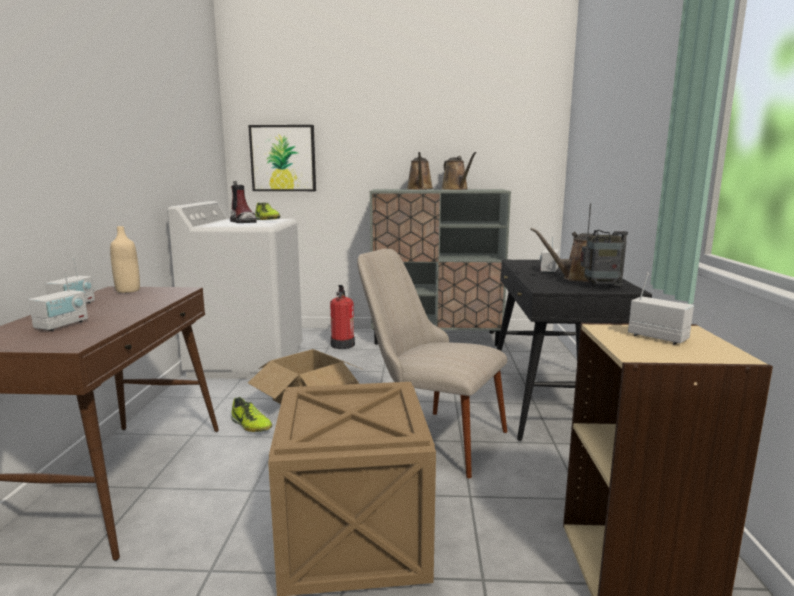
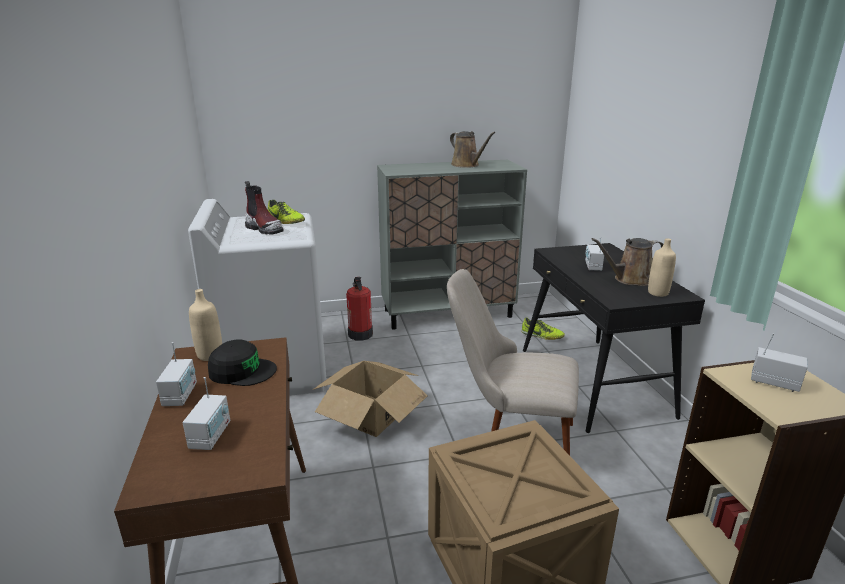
camera: 15 degrees left, 10 degrees up
shoe [231,397,272,432] -> shoe moved to [521,317,565,340]
picture [248,125,316,191] -> none
brown watering can [407,152,433,190] -> none
radio [580,203,628,287] -> beige bottle [648,238,676,297]
none -> black cap [208,339,277,386]

